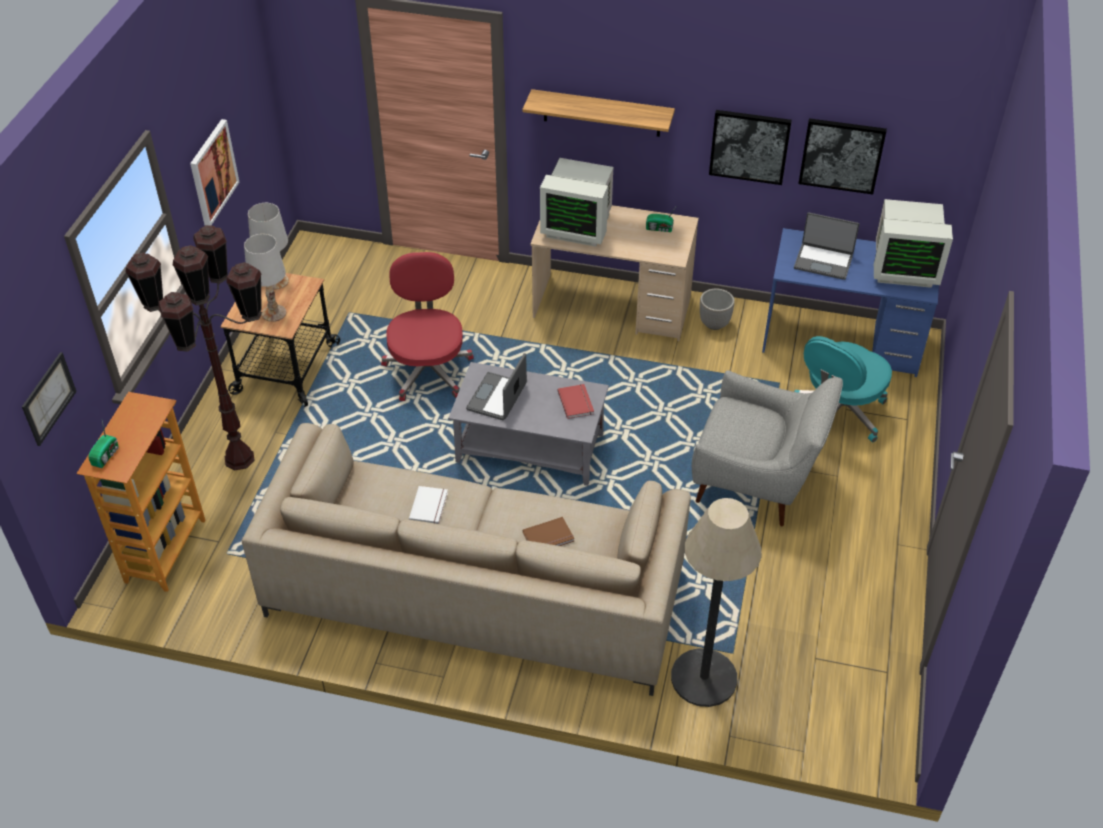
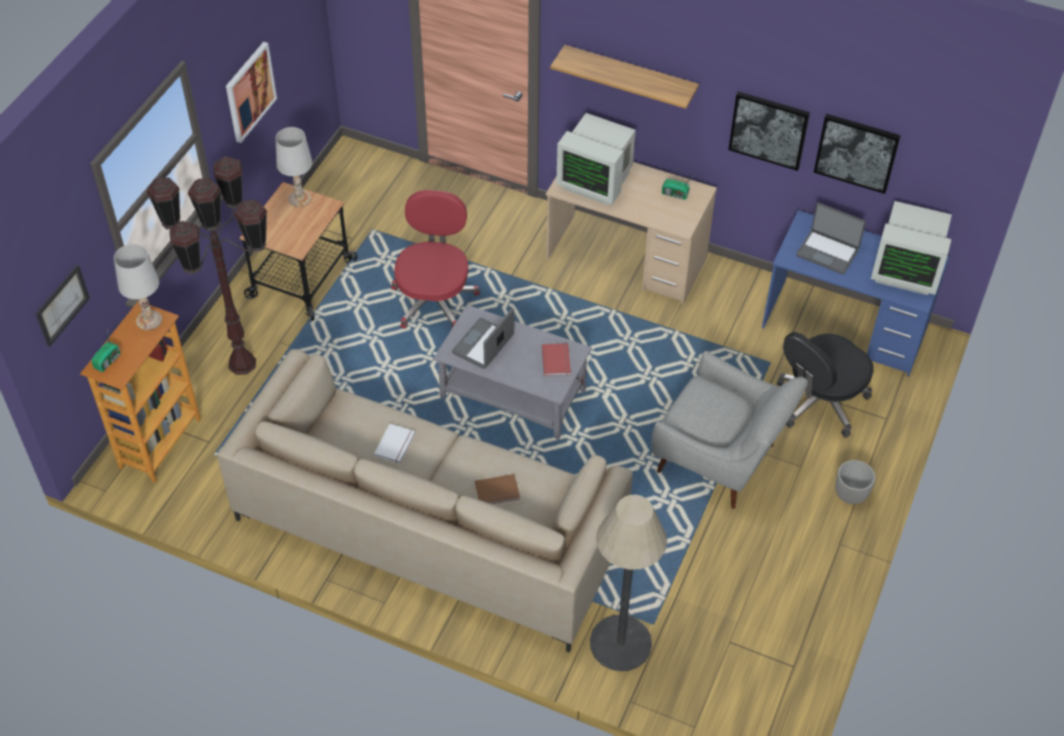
camera: 10 degrees right, 5 degrees up
white table lamp [244,234,286,322] -> white table lamp moved to [114,244,162,330]
planter [700,289,735,330] -> planter moved to [835,460,876,504]
turquoise office chair [794,336,892,442] -> black office chair [777,332,874,438]

